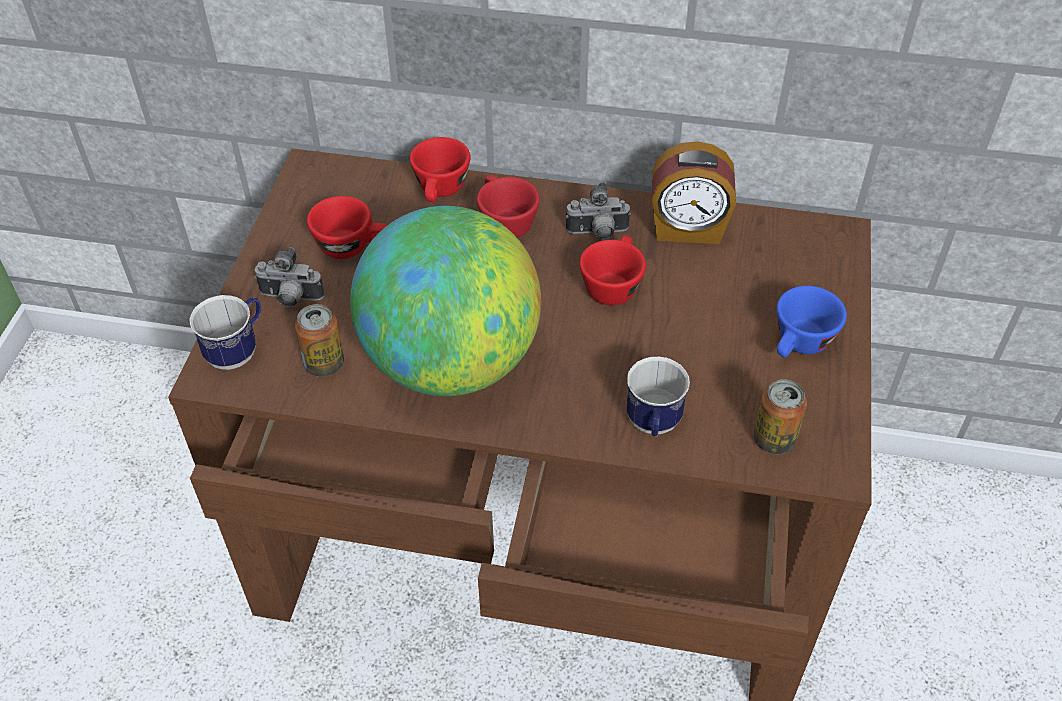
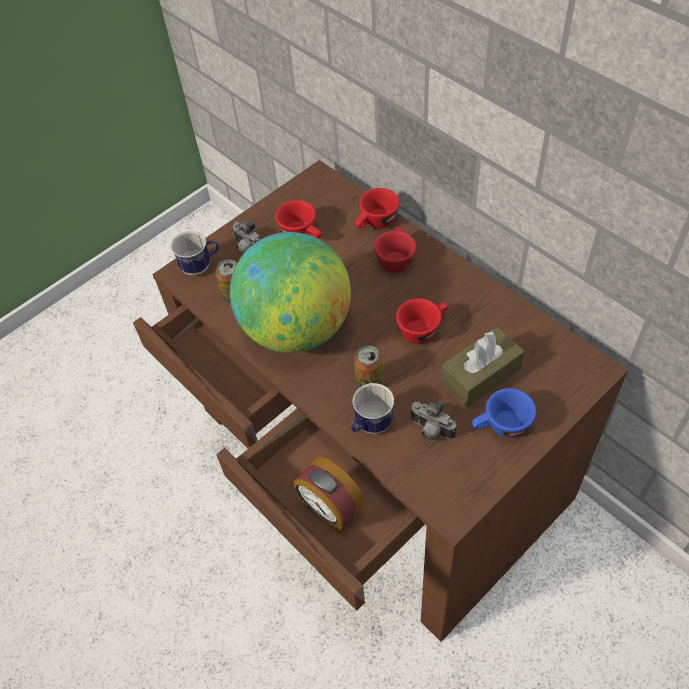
camera: 40 degrees right, 5 degrees up
camera [566,182,631,240] -> camera moved to [410,401,457,441]
alarm clock [652,141,736,244] -> alarm clock moved to [294,457,364,534]
can [754,379,807,454] -> can moved to [354,345,383,388]
none -> brown tissue box [441,327,525,408]

